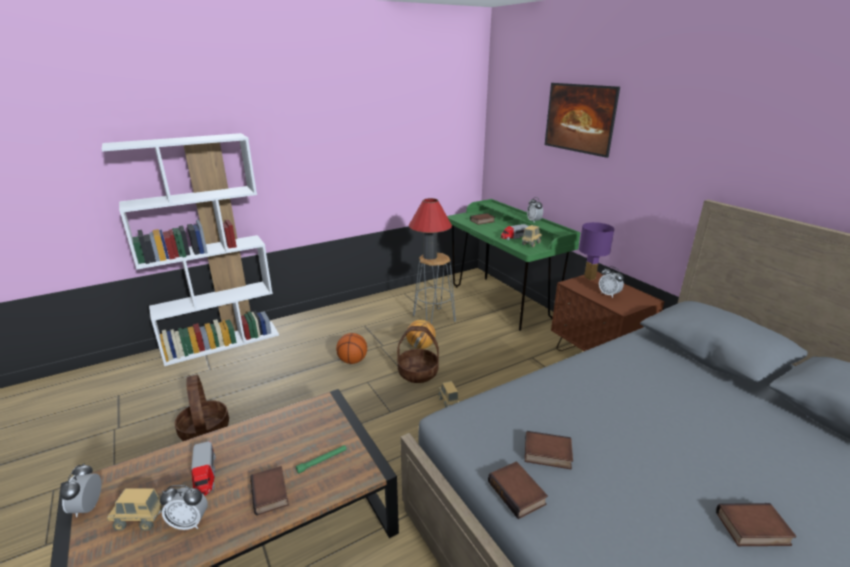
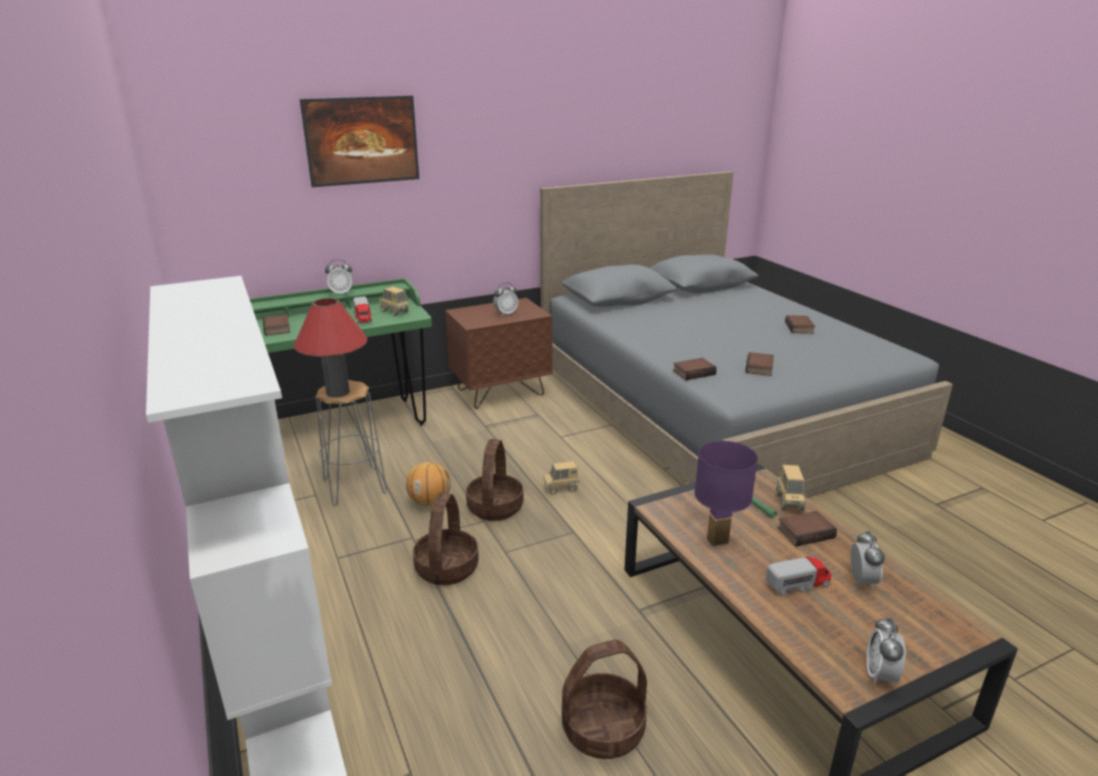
camera: 85 degrees left, 0 degrees up
alarm clock [59,463,101,517] -> alarm clock turned 105 degrees clockwise [867,617,906,685]
toy truck [107,488,164,531] -> toy truck moved to [776,465,807,511]
basketball [336,333,367,364] -> basket [413,493,479,585]
book [488,461,548,519] -> book moved to [673,358,717,380]
purple table lamp [579,222,615,280] -> purple table lamp moved to [694,441,758,546]

